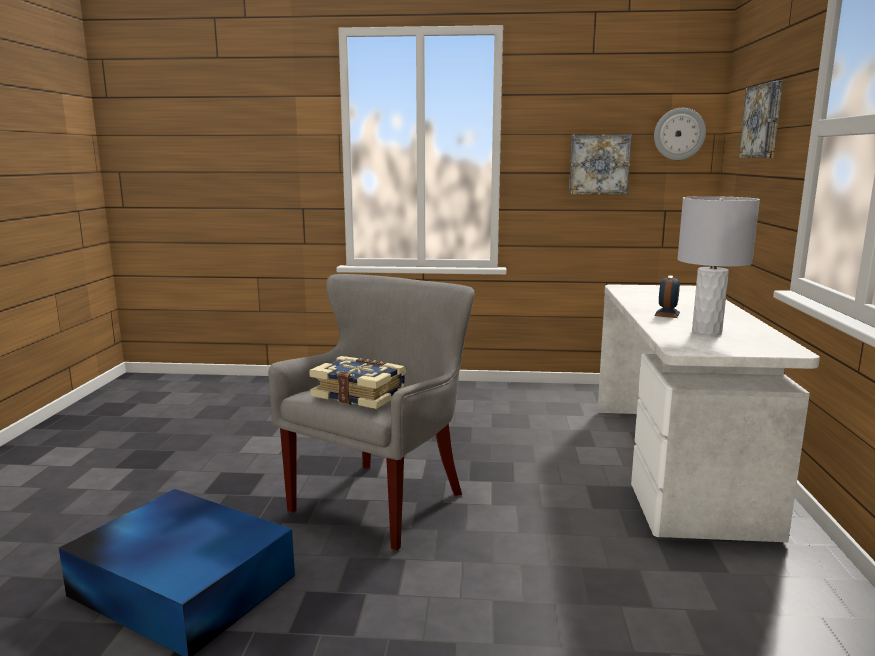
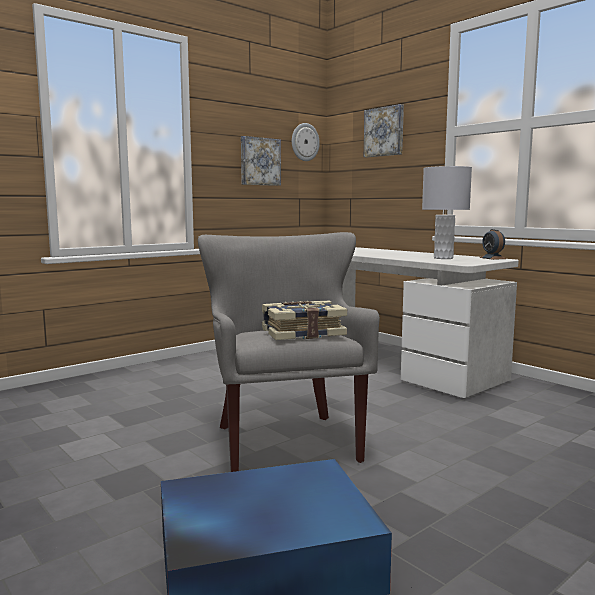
camera: 45 degrees left, 5 degrees down
alarm clock [655,276,680,318] -> alarm clock moved to [480,229,506,260]

